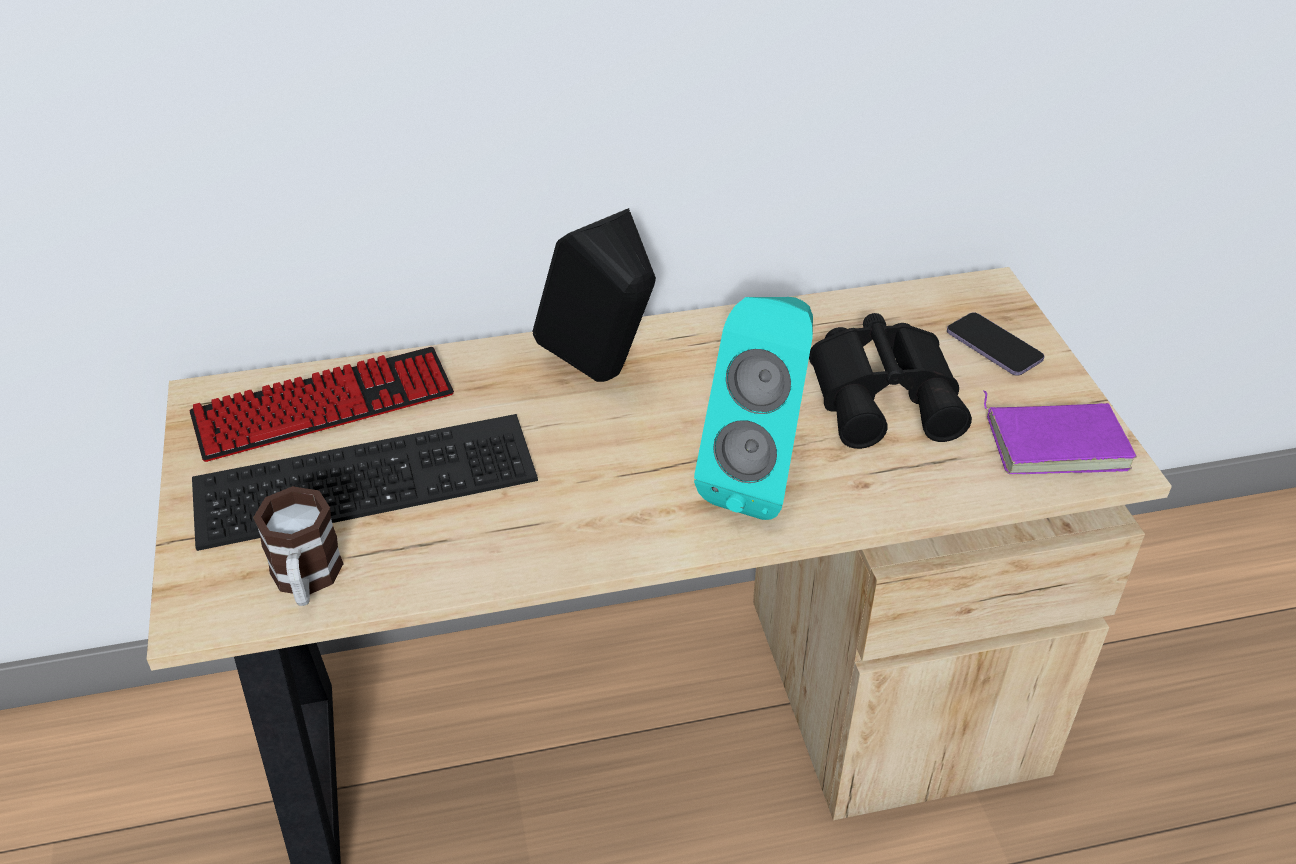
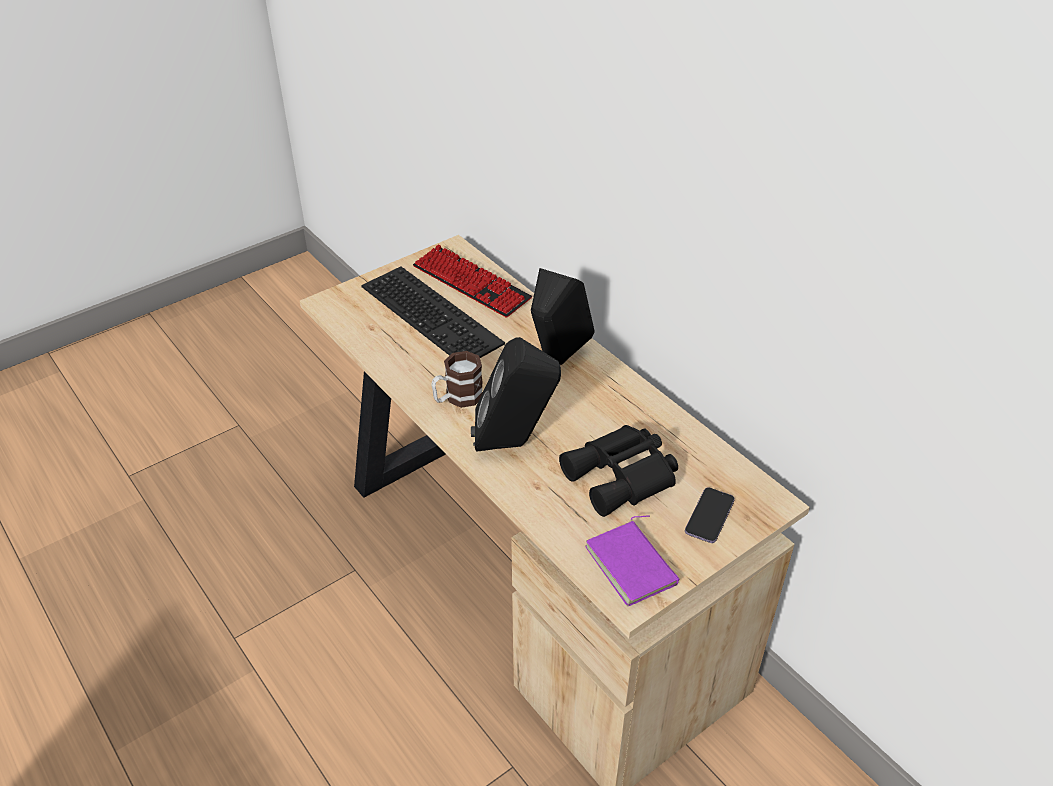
camera: 65 degrees right, 0 degrees up
mug [253,486,344,606] -> mug moved to [431,351,483,408]
turquoise speaker [694,297,813,520] -> black speaker [471,337,561,452]

